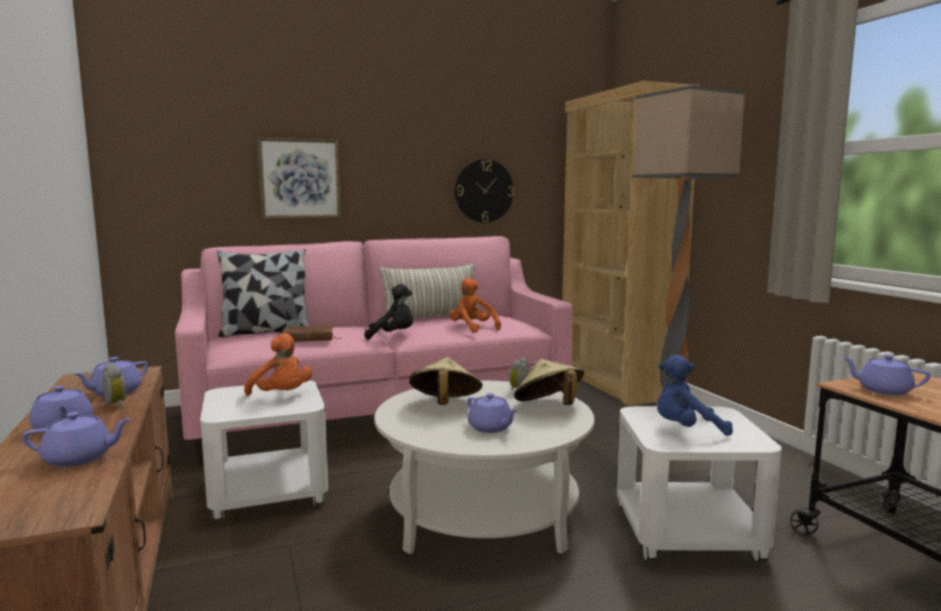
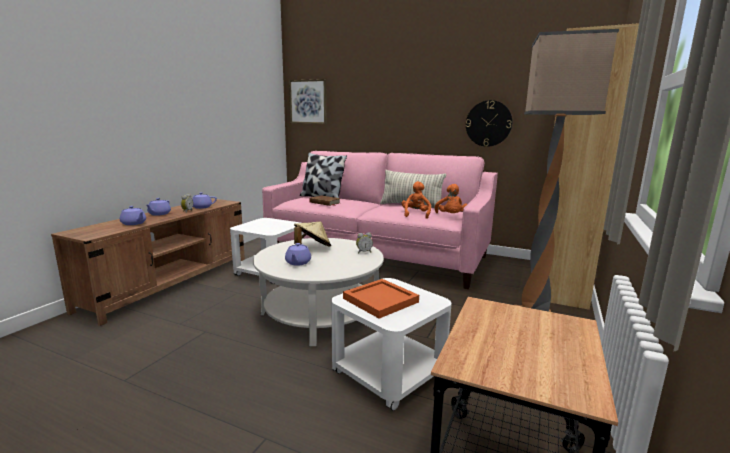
camera: 45 degrees right, 5 degrees up
orange plush toy [244,333,312,396] -> orange plush toy moved to [435,184,467,213]
picture [258,138,341,219] -> picture moved to [289,79,326,124]
black plush toy [365,284,413,340] -> none
beige hat [514,359,584,405] -> none
blue plush toy [657,355,733,436] -> orange tray [343,279,419,319]
purple teapot [842,355,931,395] -> none

